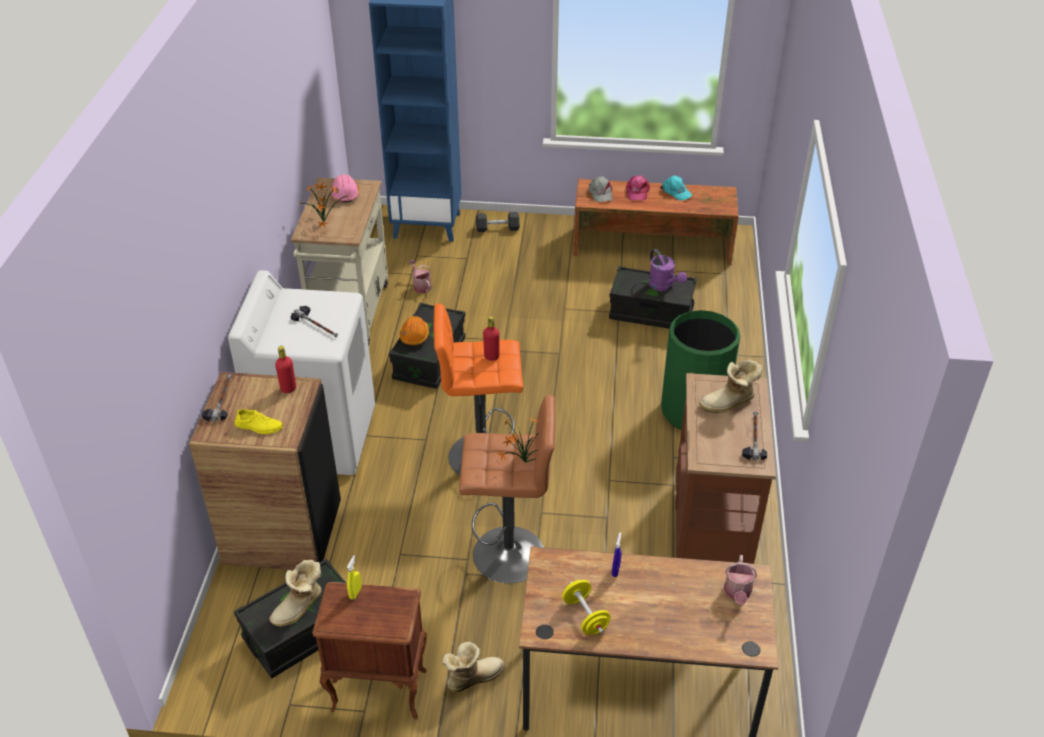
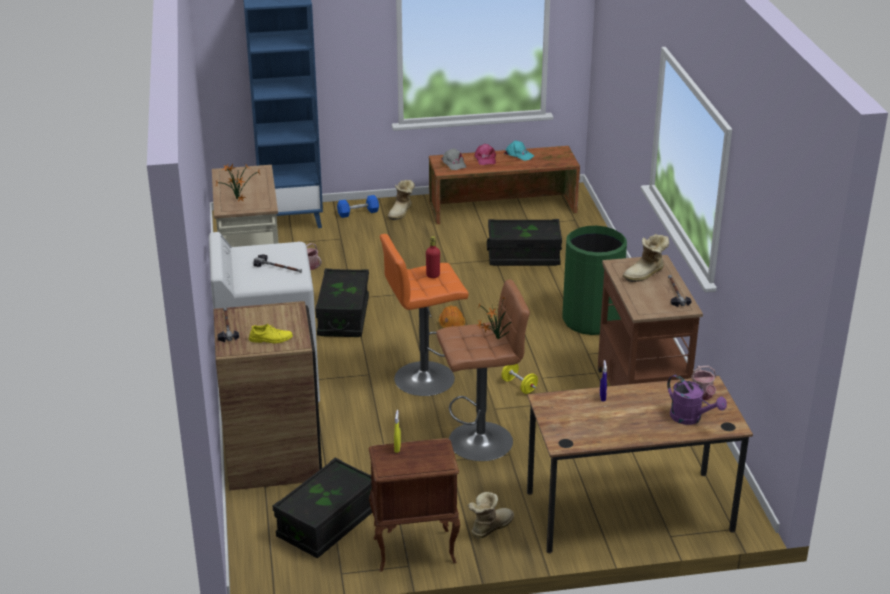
camera: 15 degrees left, 10 degrees down
boot [270,560,322,627] -> boot moved to [388,180,415,220]
red bottle [275,346,296,393] -> none
pink hard hat [331,174,359,203] -> none
orange hard hat [399,316,429,346] -> orange hard hat moved to [439,305,465,328]
grey dumbbell [476,212,520,232] -> blue dumbbell [337,195,379,218]
yellow dumbbell [562,580,611,635] -> yellow dumbbell moved to [502,364,538,394]
purple watering can [649,249,687,291] -> purple watering can moved to [667,375,727,425]

